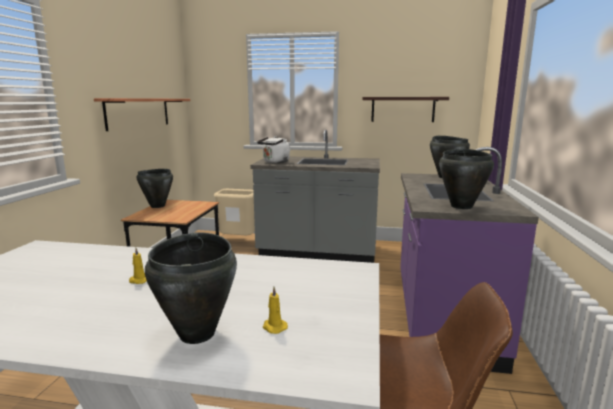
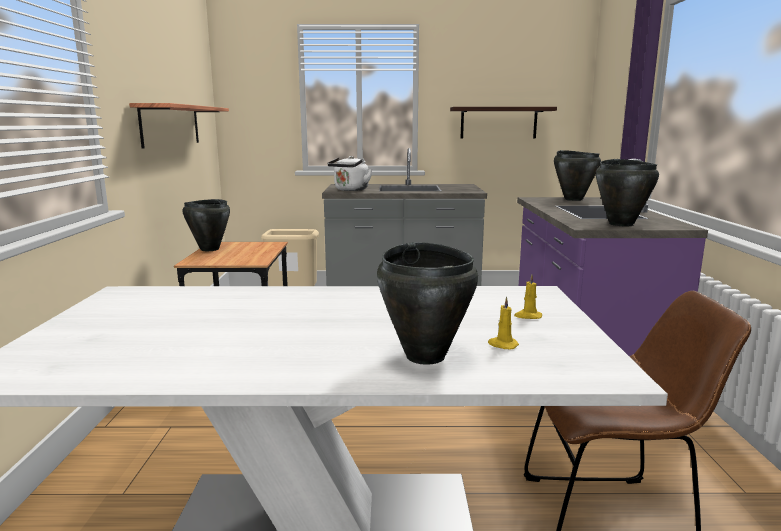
camera: 10 degrees left, 0 degrees up
yellow candle [129,248,147,284] -> yellow candle moved to [514,274,542,319]

